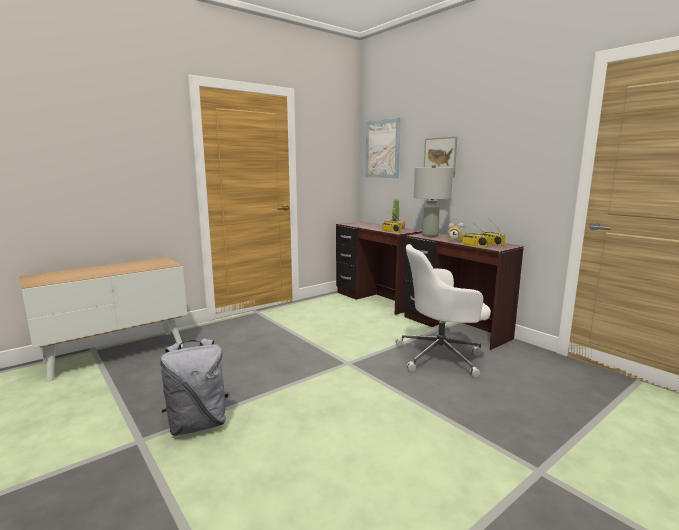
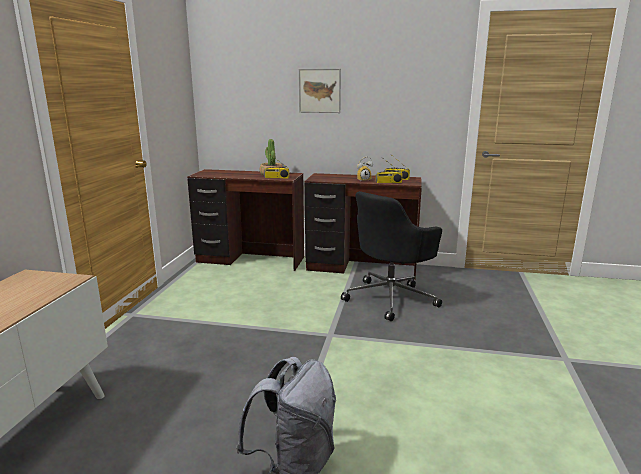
camera: 40 degrees left, 5 degrees up
picture [366,118,401,178] -> none
white office chair [396,244,491,378] -> black office chair [341,191,442,321]
grey table lamp [414,165,453,237] -> none

